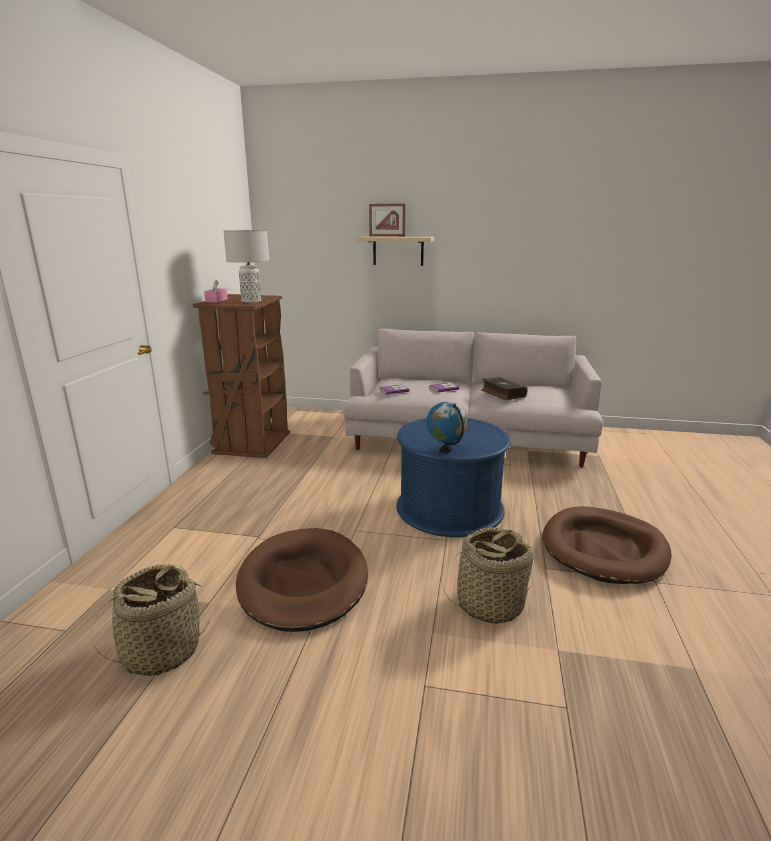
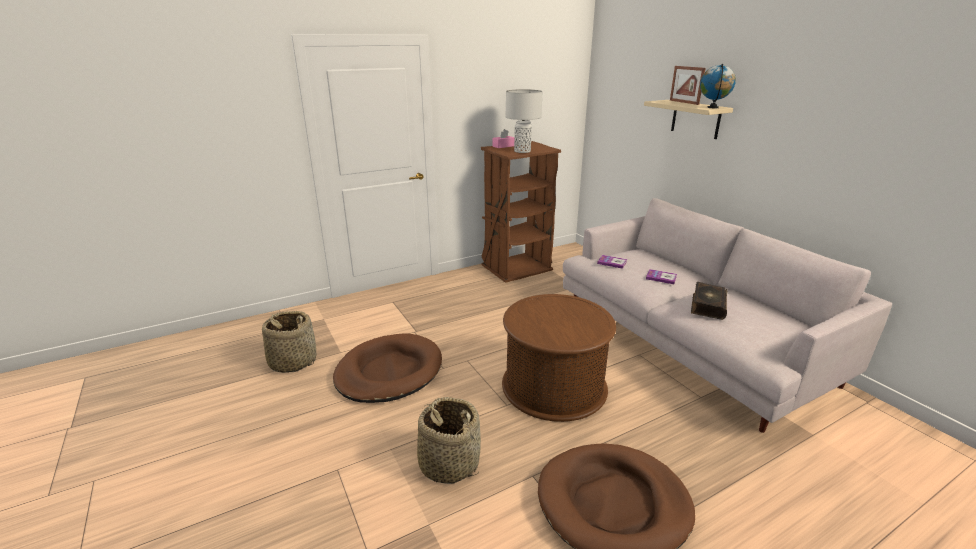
camera: 50 degrees right, 5 degrees up
blue coffee table [396,418,511,537] -> brown coffee table [502,294,616,422]
globe [426,402,468,453] -> globe moved to [700,64,736,108]

